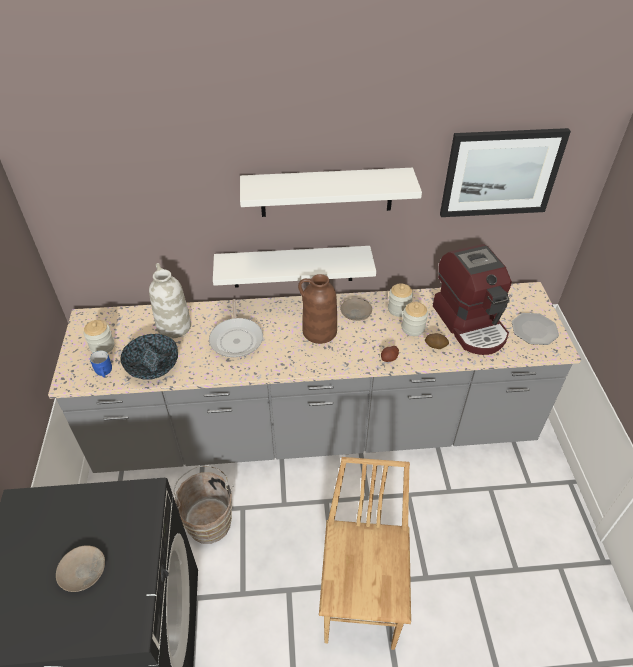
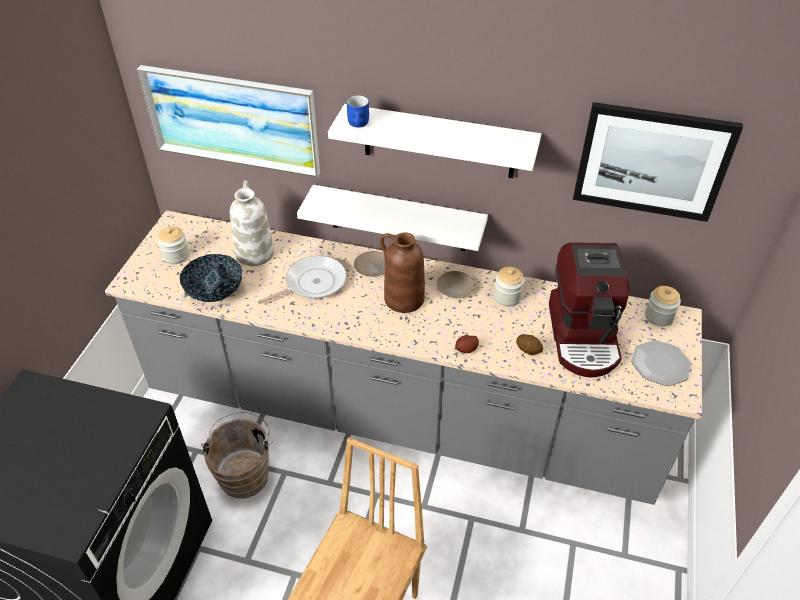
camera: 20 degrees right, 0 degrees up
beige plate [56,545,105,592] -> beige plate moved to [354,251,385,277]
blue mug [90,350,112,377] -> blue mug moved to [347,96,369,127]
frying pan [209,299,263,358] -> frying pan turned 135 degrees counterclockwise [257,256,346,304]
jar [401,302,428,336] -> jar moved to [645,286,681,327]
none -> picture [137,65,320,178]

